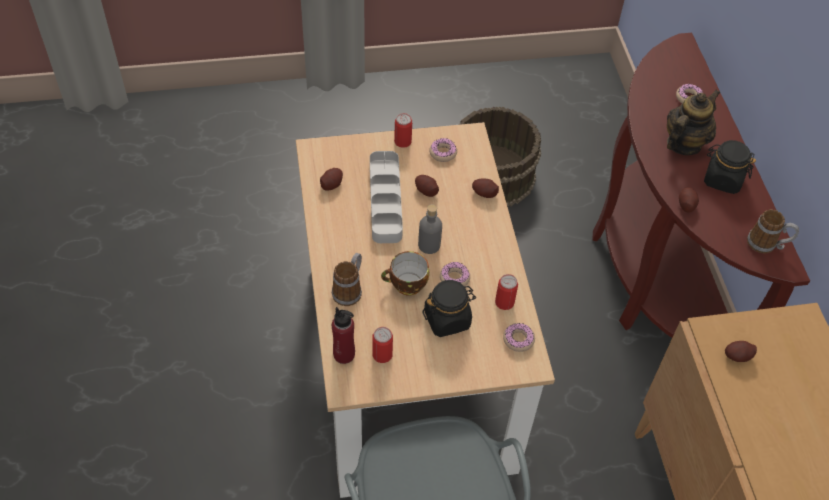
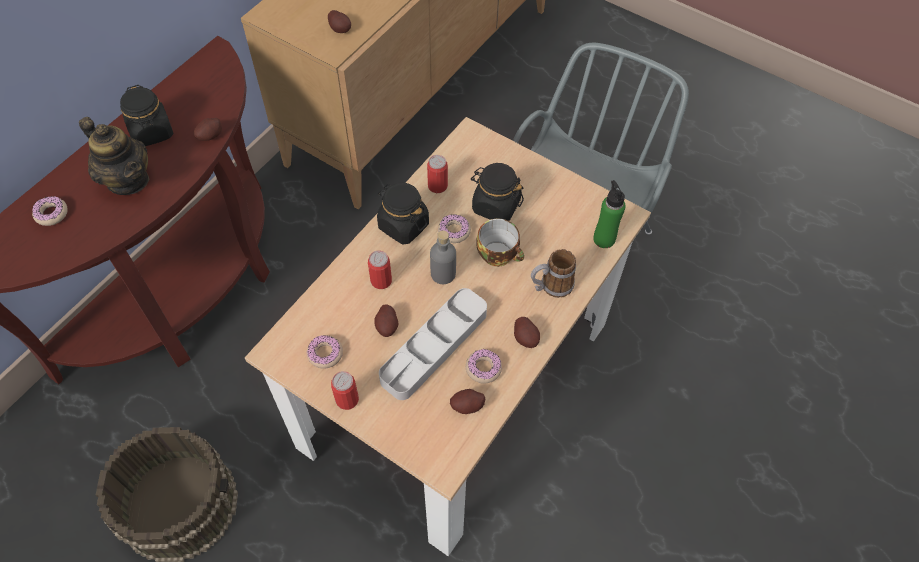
camera: 135 degrees left, 5 degrees up
red bottle [332,307,355,364] -> green bottle [593,180,626,248]
can [372,327,393,363] -> can moved to [368,251,392,289]
potato [472,178,499,198] -> potato moved to [514,317,540,348]
donut [503,323,535,352] -> donut moved to [466,349,502,384]
teapot [667,90,720,155] -> teapot turned 135 degrees counterclockwise [79,117,150,195]
mug [747,209,799,253] -> none
none -> black jar [377,183,429,244]

